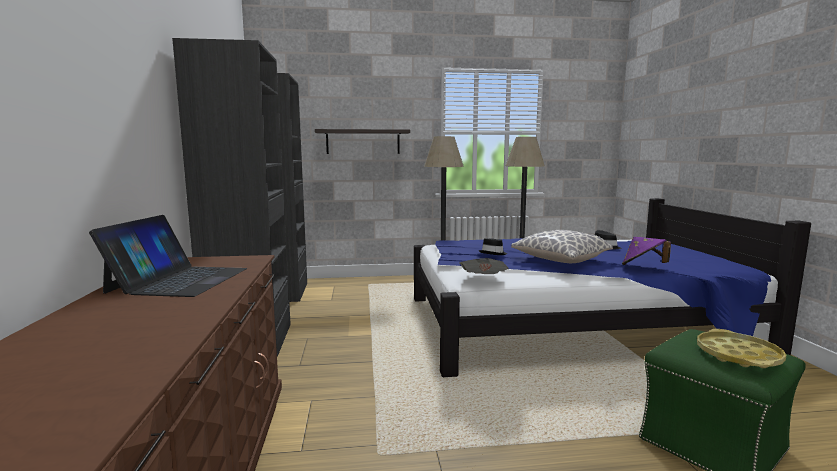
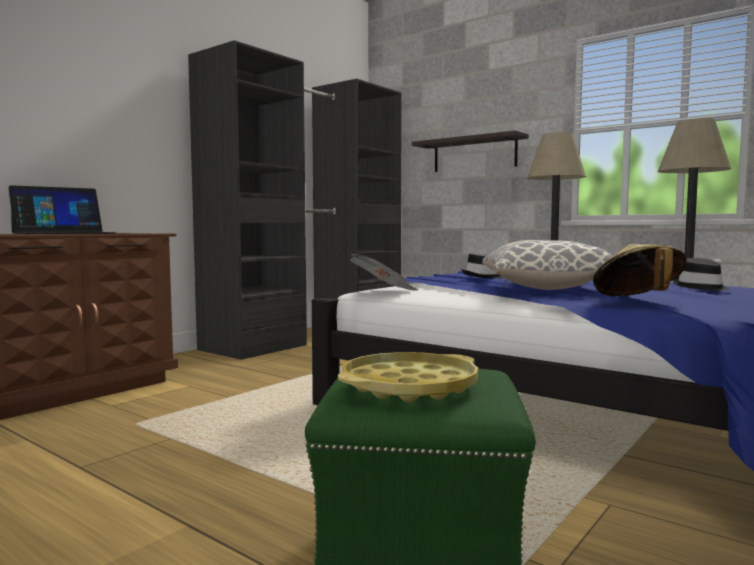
camera: 45 degrees right, 5 degrees down
purple hat [622,237,671,265] -> beige hat [593,244,687,296]

